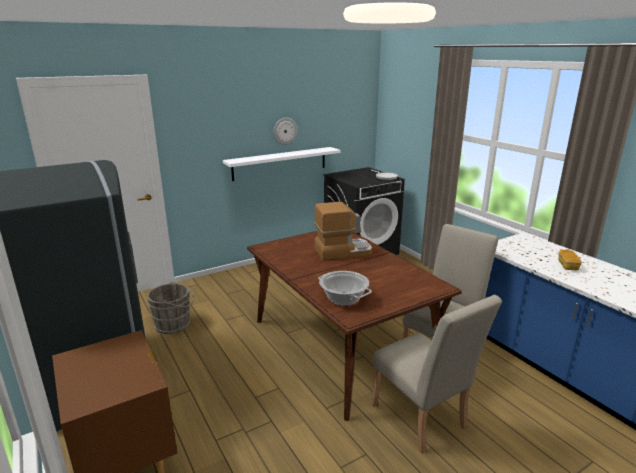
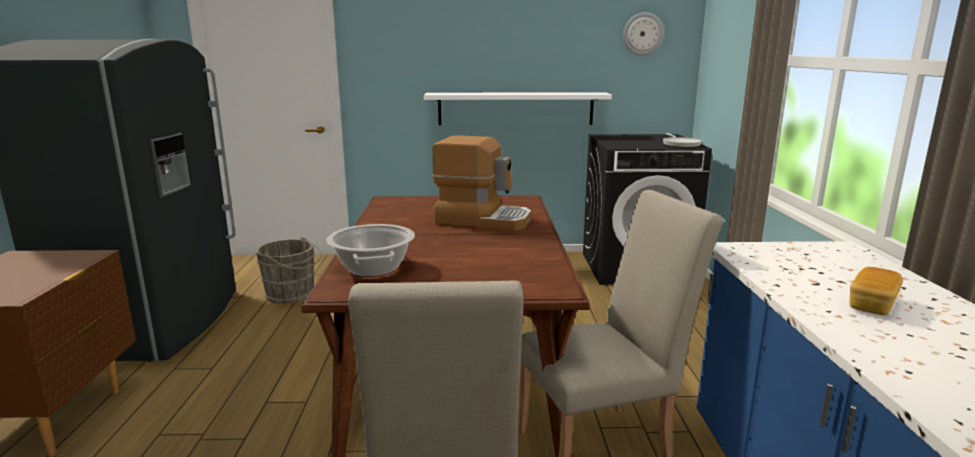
camera: 30 degrees right, 5 degrees down
wall clock [273,117,298,145] -> wall clock moved to [623,12,664,56]

